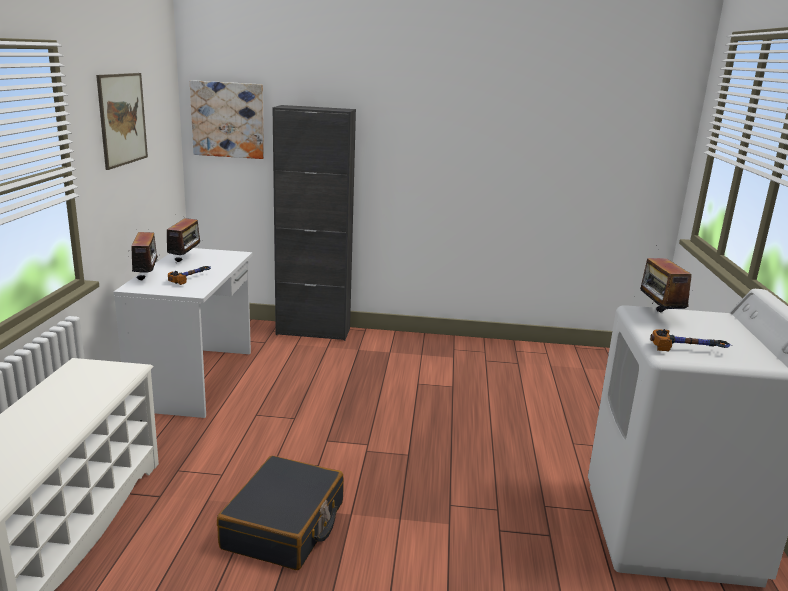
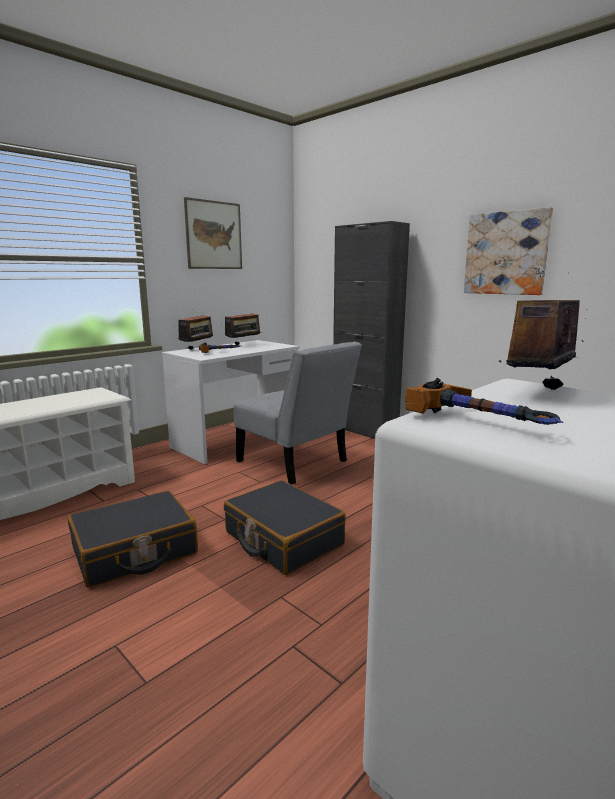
camera: 40 degrees right, 5 degrees down
picture [190,80,264,159] -> picture moved to [464,207,553,295]
none -> black suitcase [224,480,346,575]
none -> grey chair [234,342,362,484]

